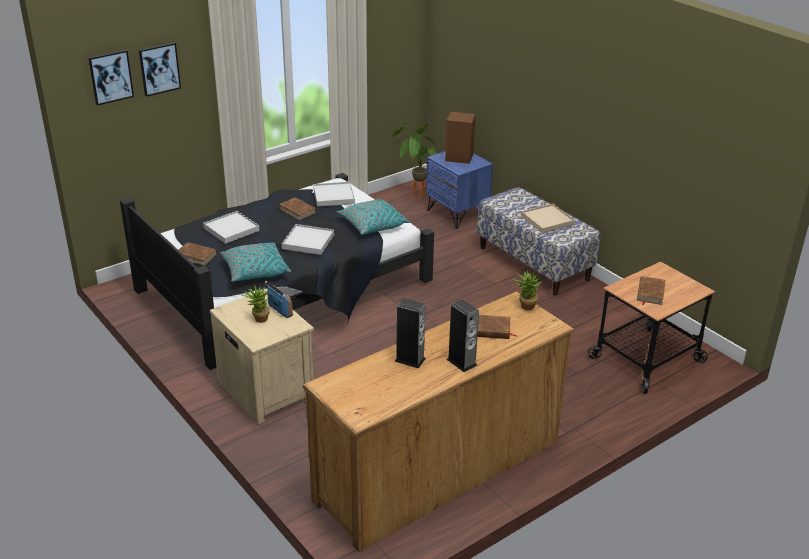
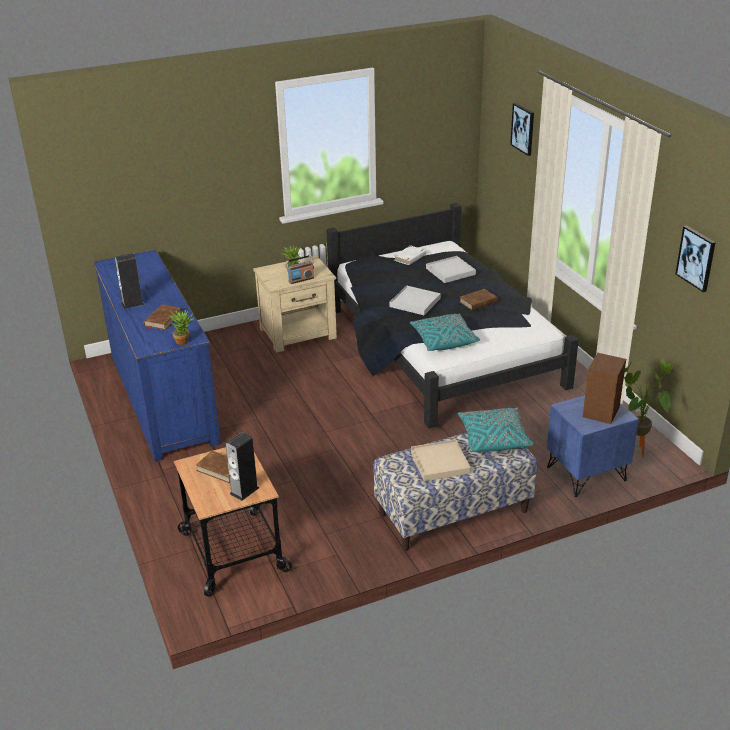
camera: 105 degrees right, 0 degrees up
picture [88,50,134,106] -> picture moved to [675,225,716,292]
brown book [179,242,217,266] -> white book [394,245,426,265]
turquoise pillow [220,242,291,282] -> turquoise pillow moved to [458,408,534,452]
brown dresser [303,291,574,552] -> blue dresser [93,250,221,462]
white tray [313,182,355,207] -> none
speaker [395,298,426,369] -> speaker moved to [226,432,259,501]

